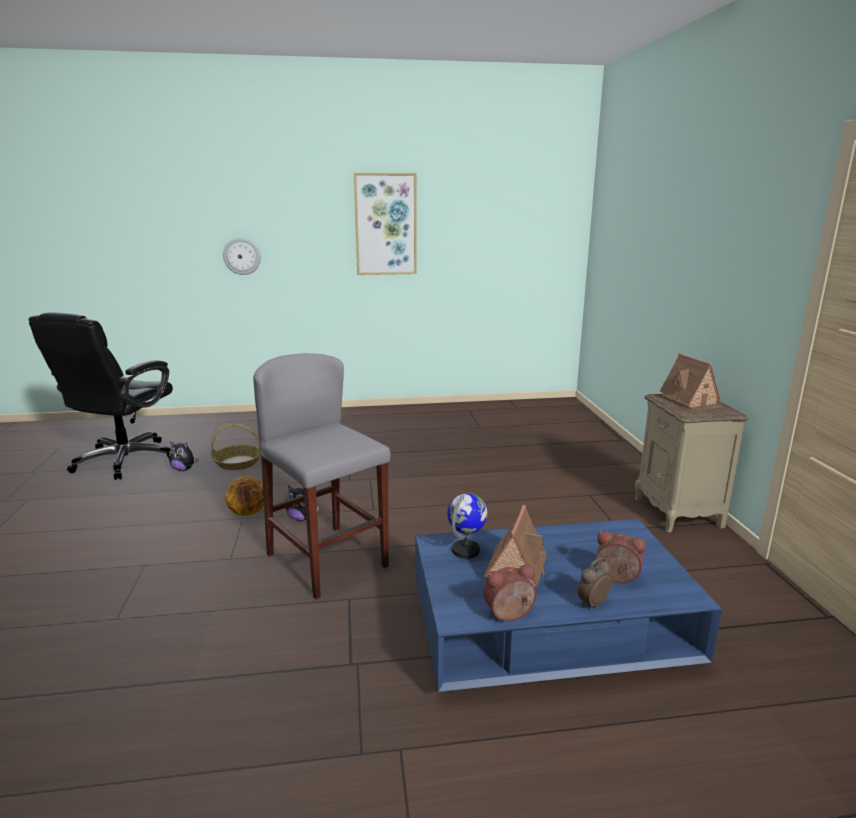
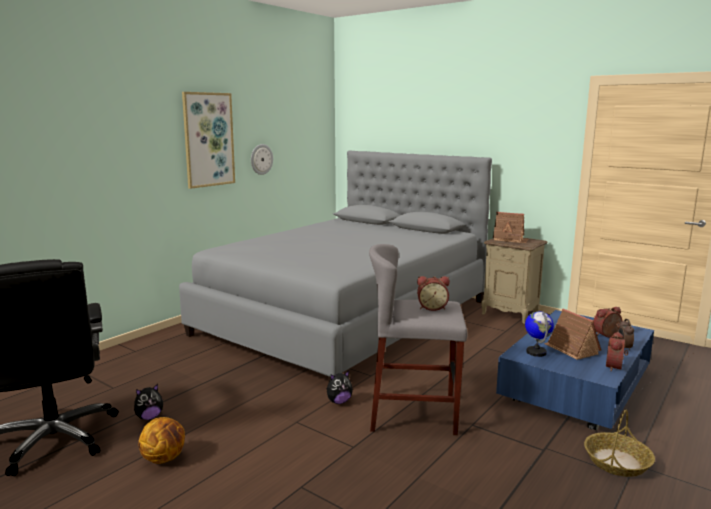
camera: 45 degrees left, 5 degrees down
basket [211,424,261,470] -> basket moved to [584,410,655,477]
wall clock [223,238,261,275] -> wall clock moved to [251,144,273,175]
basketball [225,476,264,516] -> basketball moved to [138,417,185,464]
none -> grey bed [179,151,492,381]
none -> alarm clock [417,276,450,311]

